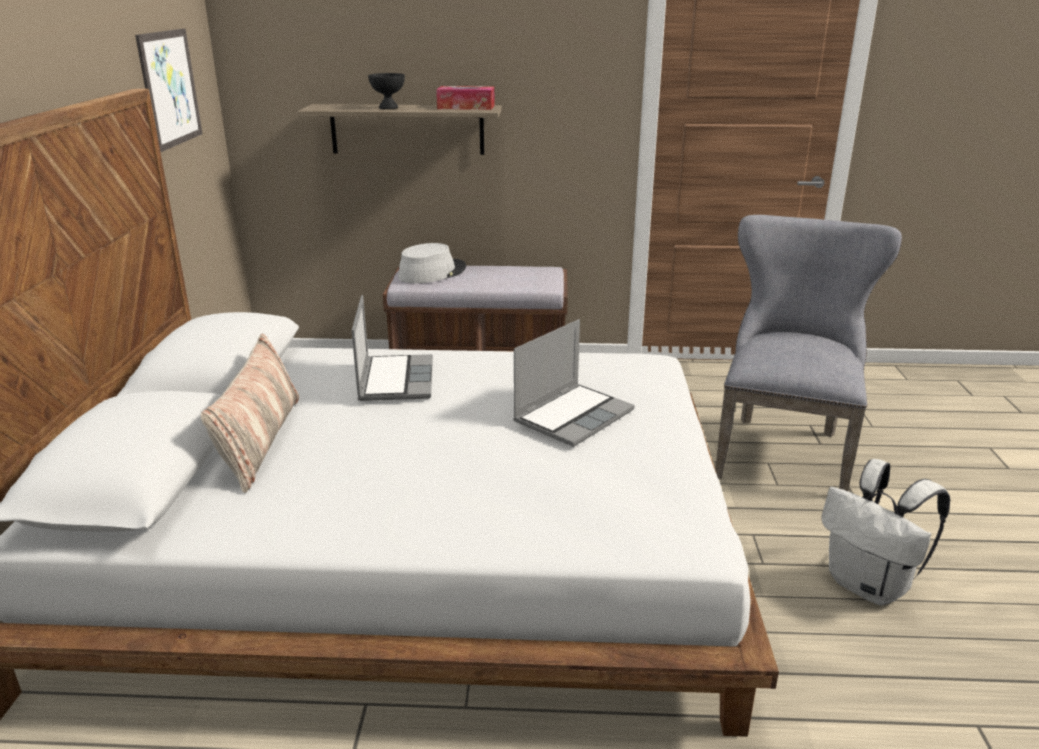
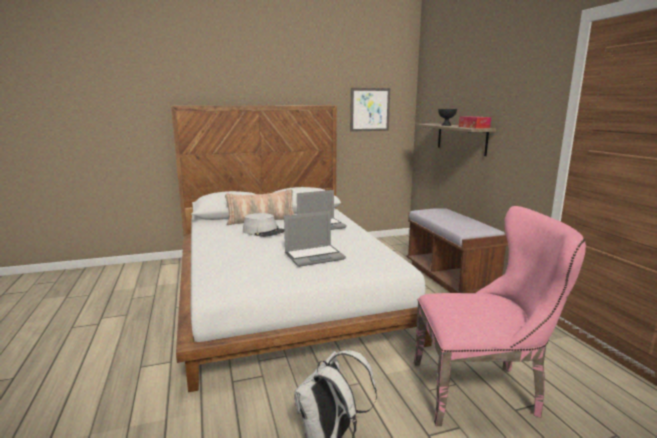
camera: 70 degrees right, 10 degrees down
grey hat [398,243,466,283] -> grey hat moved to [243,213,284,237]
laptop [513,319,635,447] -> laptop turned 45 degrees counterclockwise [284,211,346,267]
grey chair [715,215,902,492] -> pink chair [414,206,586,426]

